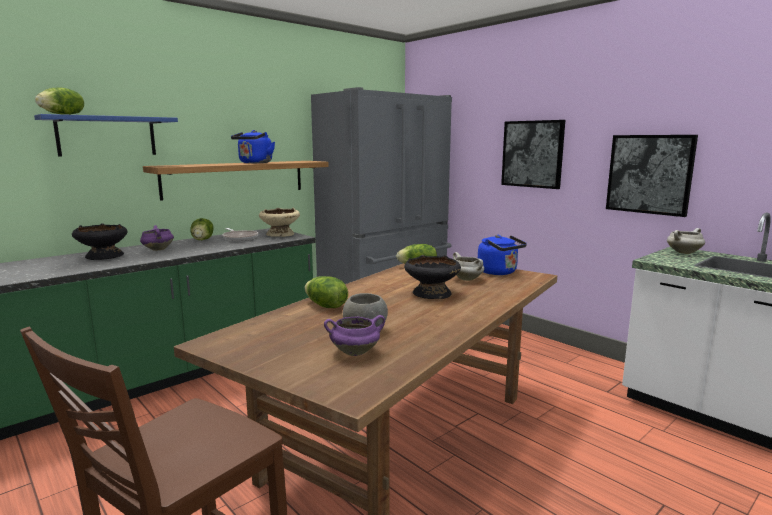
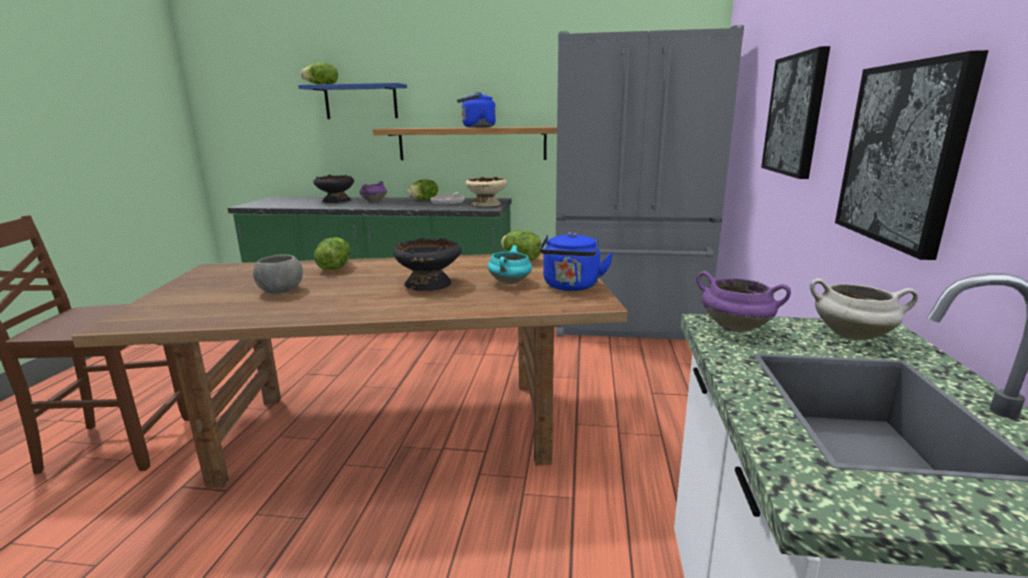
camera: 50 degrees right, 5 degrees up
purple cooking pot [324,315,385,356] -> purple cooking pot moved to [696,271,791,332]
white cooking pot [453,252,484,281] -> turquoise cooking pot [487,245,532,284]

